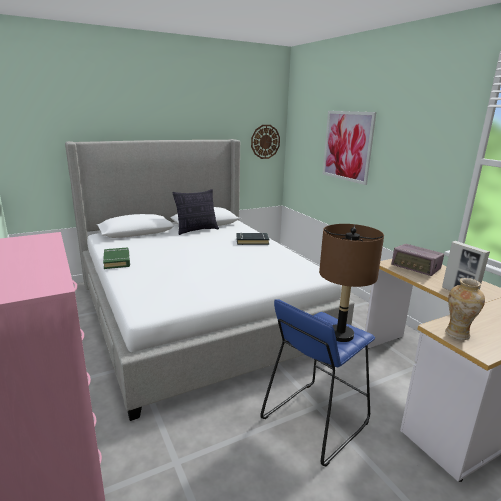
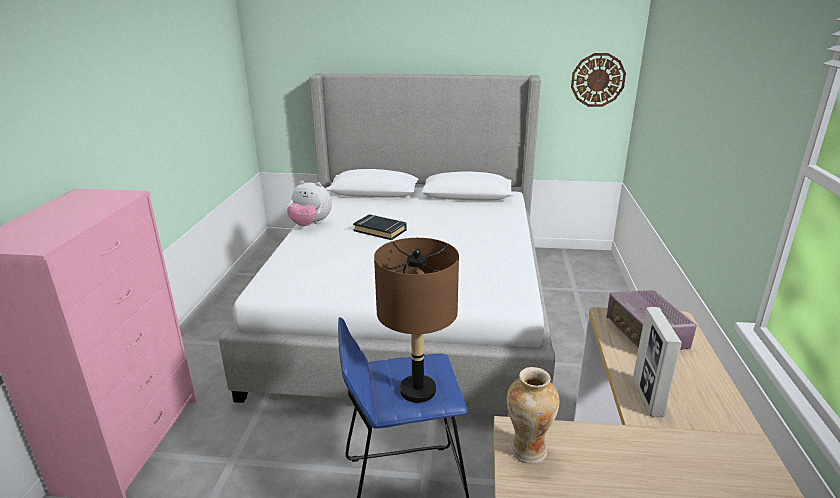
camera: 35 degrees right, 5 degrees up
green book [103,248,130,269] -> plush toy [287,181,332,226]
pillow [172,189,219,235] -> none
black book [236,232,269,245] -> black book moved to [353,214,407,240]
picture [323,111,376,185] -> none

